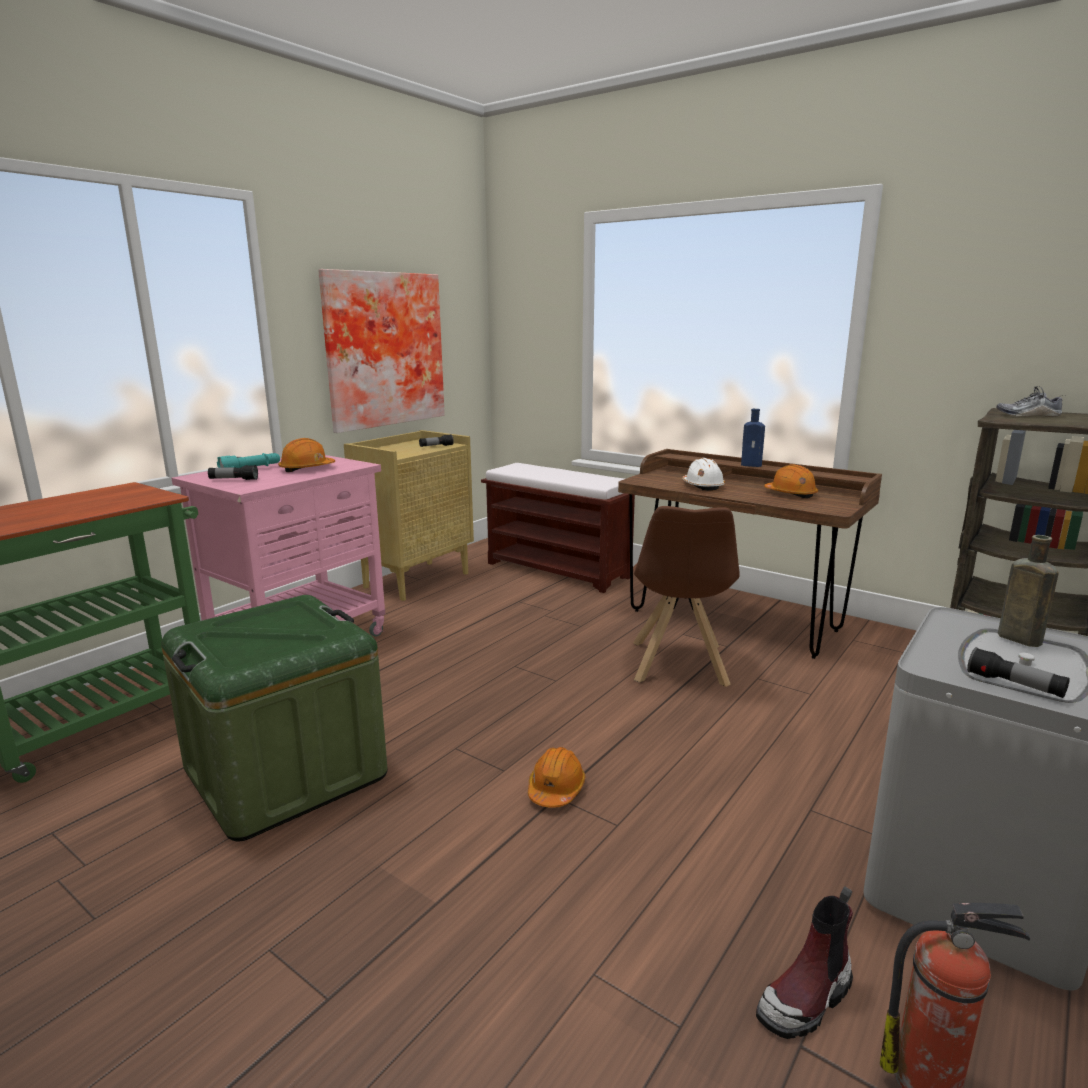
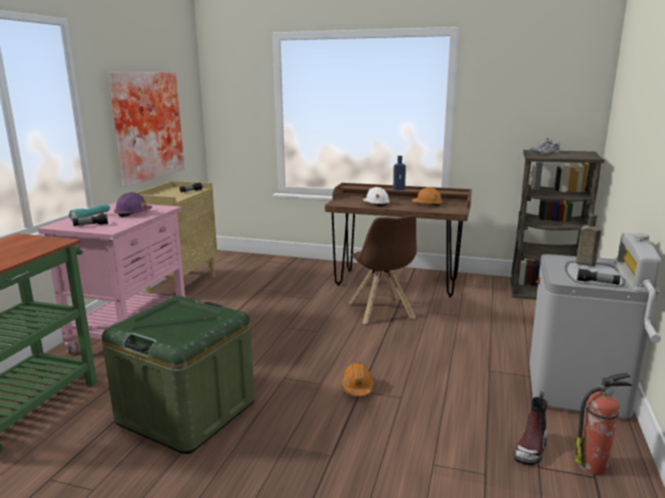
camera: 20 degrees left, 0 degrees up
orange hard hat [278,438,335,472] -> purple hard hat [114,192,152,217]
brown bench [481,463,635,593] -> none

